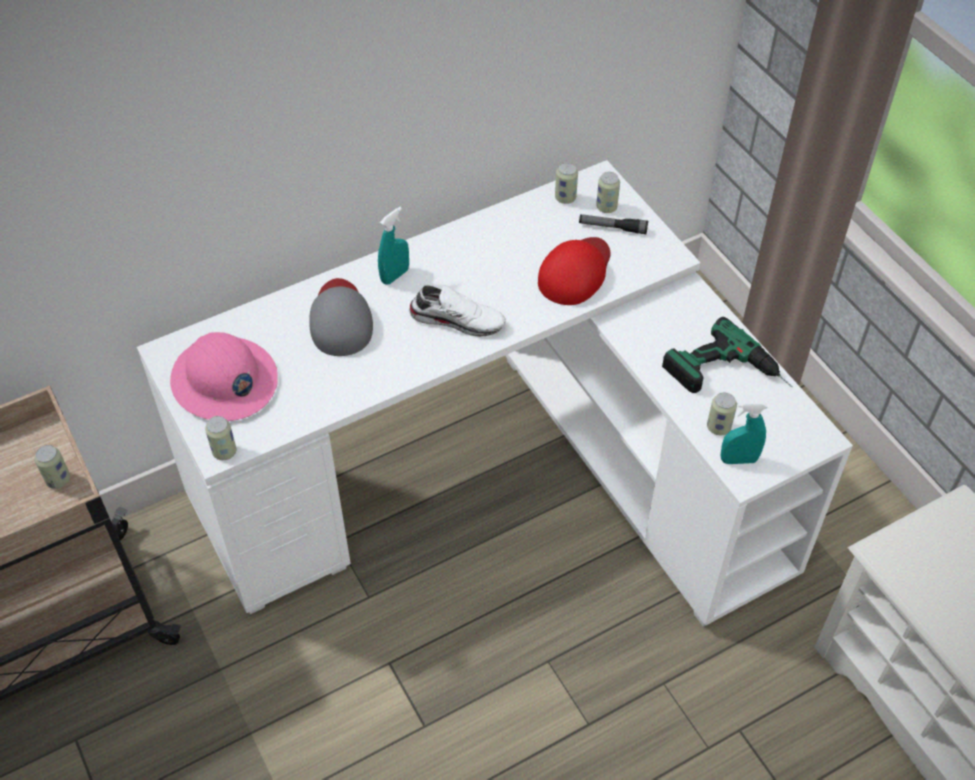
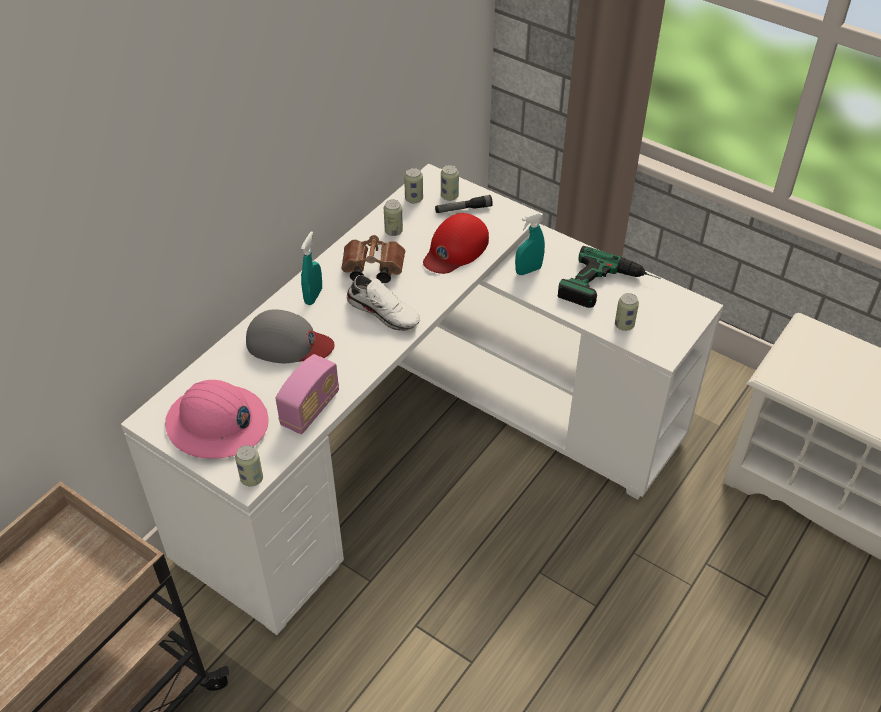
camera: 25 degrees left, 5 degrees down
can [35,445,70,489] -> can moved to [384,199,403,236]
grey cap [309,278,373,356] -> grey cap turned 135 degrees clockwise [246,309,335,363]
white shoe [409,285,506,337] -> white shoe turned 45 degrees clockwise [346,275,420,331]
red cap [538,237,611,305] -> red cap turned 150 degrees counterclockwise [423,213,489,274]
turquoise spray bottle [721,402,767,464] -> turquoise spray bottle moved to [515,213,545,275]
none -> radio [275,354,339,434]
none -> brown binoculars [341,235,405,283]

